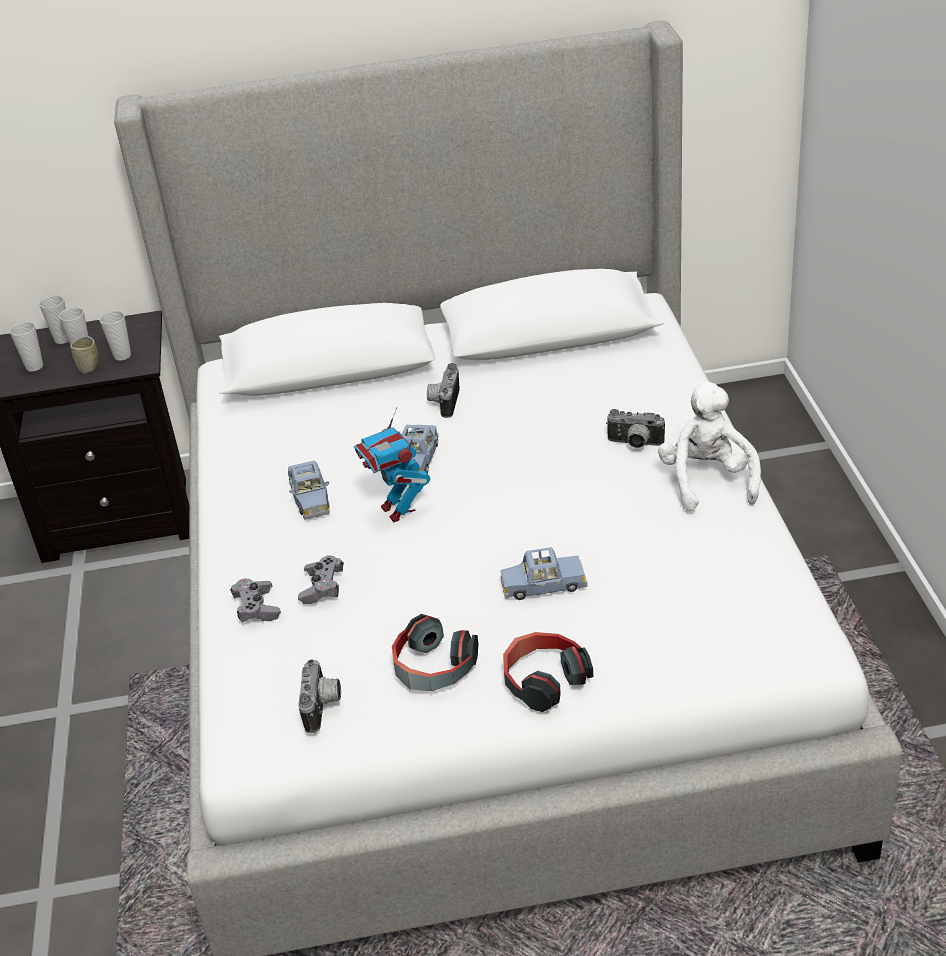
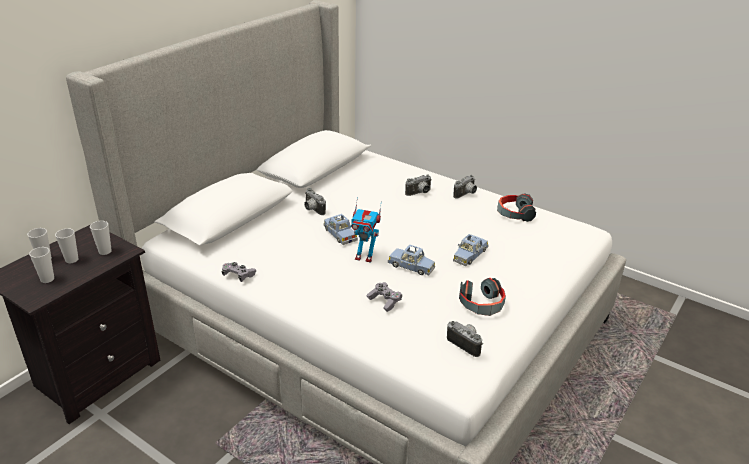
camera: 50 degrees left, 5 degrees down
cup [70,336,100,374] -> none
grey game controller [230,578,281,622] -> grey game controller moved to [221,262,256,282]
blue toy car [288,460,329,520] -> blue toy car moved to [388,245,435,275]
headphones [503,632,593,712] -> headphones moved to [497,193,536,222]
white plush toy [658,382,761,512] -> camera [453,175,477,198]

